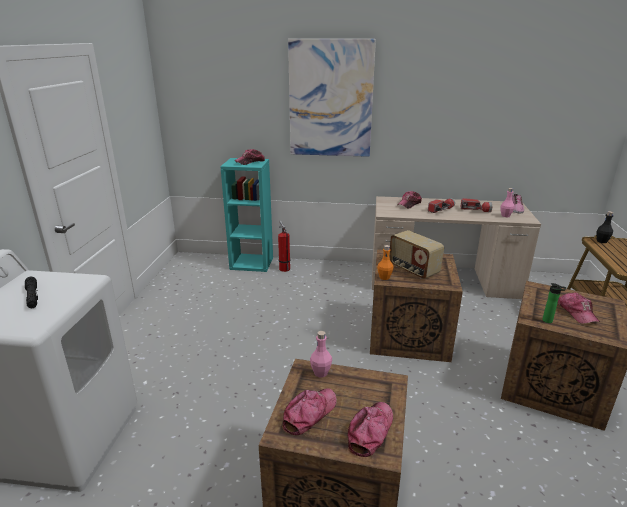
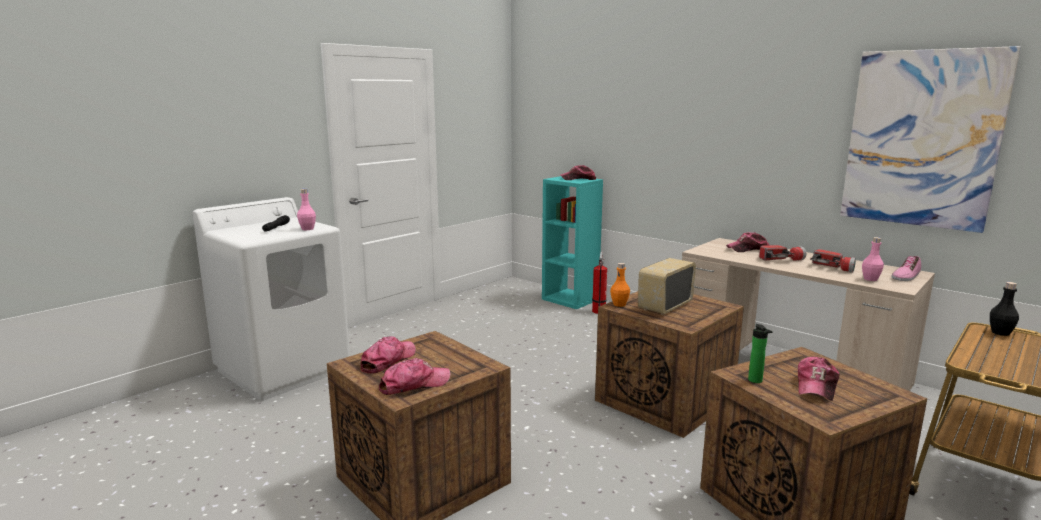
camera: 35 degrees right, 10 degrees down
cap [282,388,337,435] -> cap turned 45 degrees counterclockwise [360,336,416,373]
picture [288,39,376,157] -> picture moved to [840,46,1021,233]
pink bottle [310,331,332,378] -> pink bottle moved to [297,189,316,230]
radio [389,230,444,279] -> radio turned 45 degrees clockwise [638,258,696,315]

